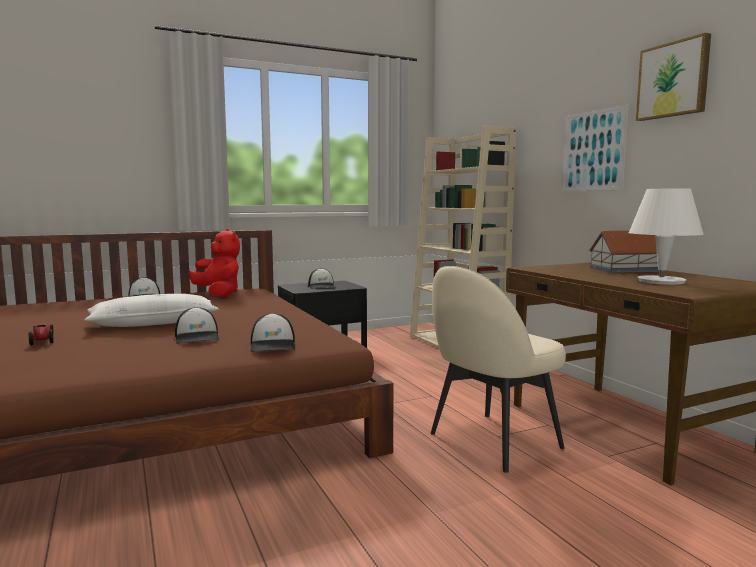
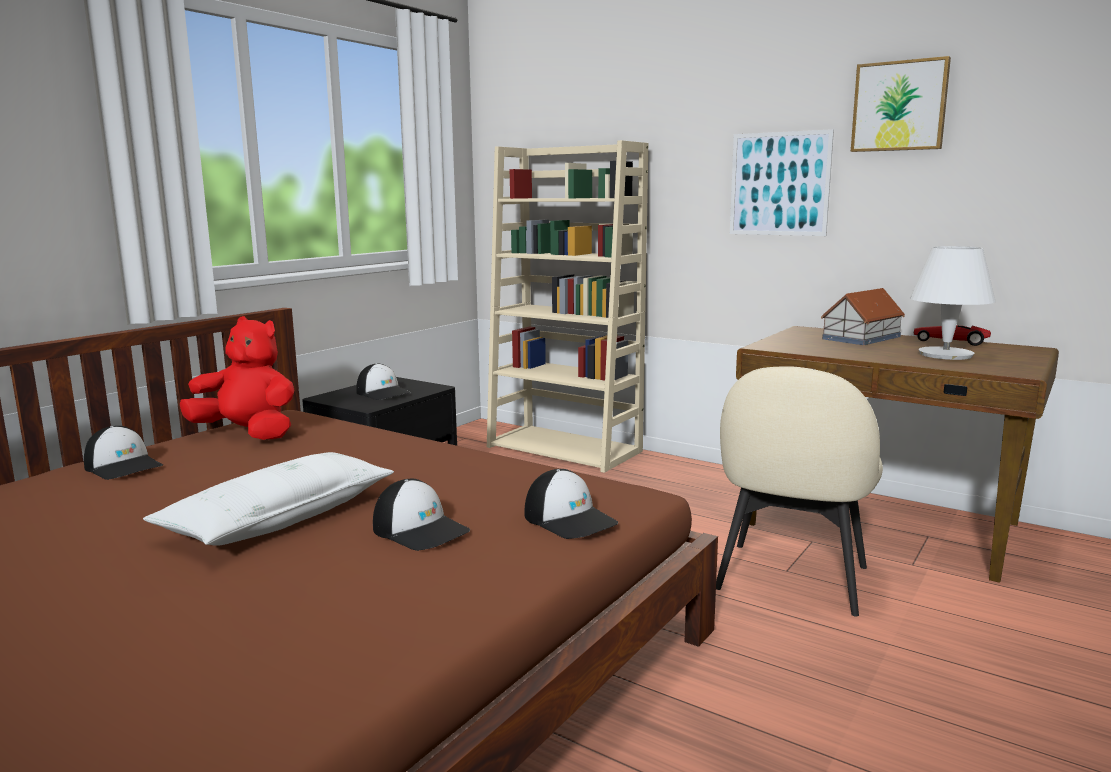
camera: 30 degrees left, 5 degrees up
toy car [29,323,54,345] -> toy car moved to [914,325,991,346]

